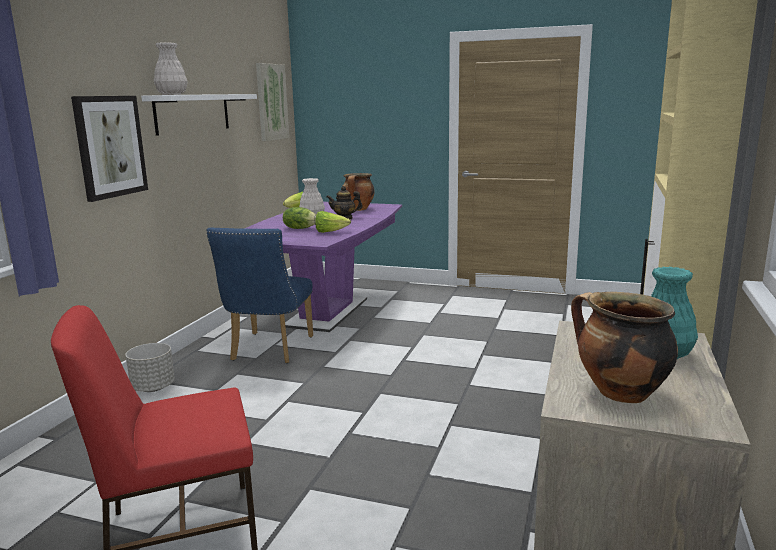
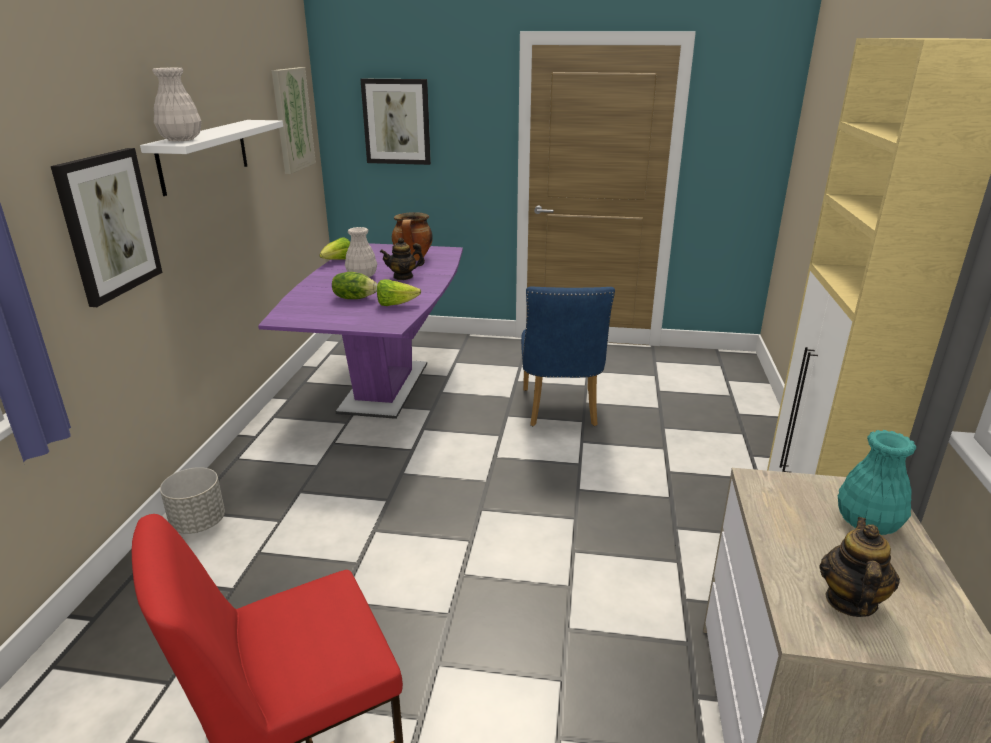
camera: 10 degrees left, 10 degrees up
blue chair [206,228,313,363] -> blue chair moved to [521,286,615,426]
cooking pot [571,292,678,403] -> teapot [820,517,900,617]
none -> picture [360,79,431,165]

